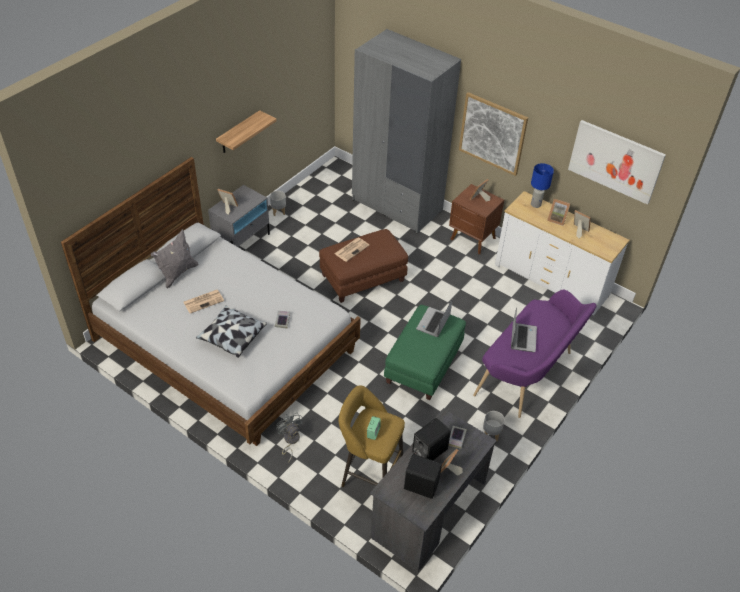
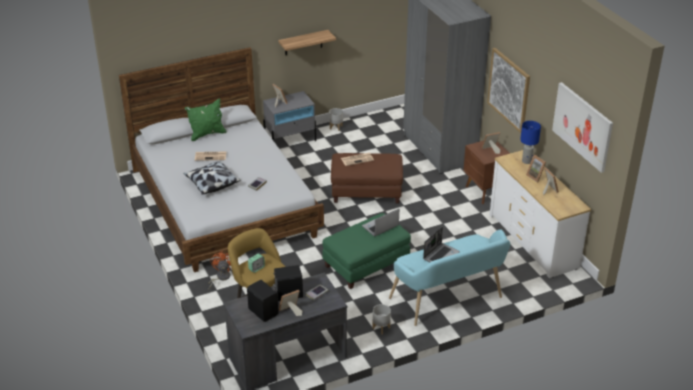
camera: 30 degrees right, 10 degrees down
grey pillow [151,229,198,289] -> green pillow [185,98,227,141]
grey fan [276,413,303,462] -> orange fan [208,251,231,290]
purple bench [473,290,597,418] -> turquoise bench [389,230,510,326]

